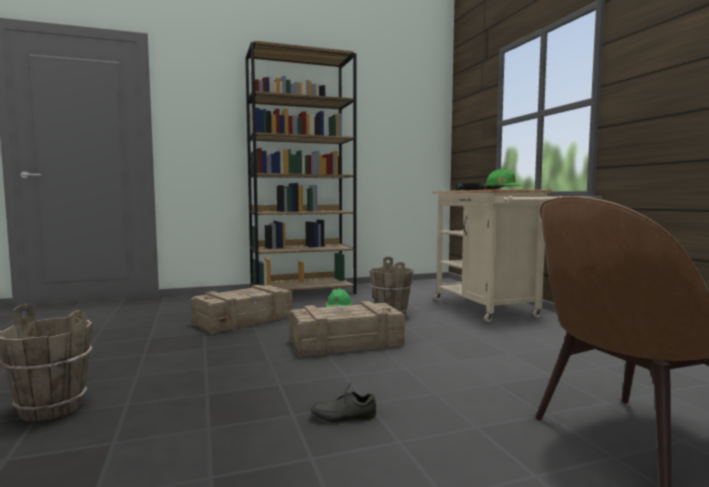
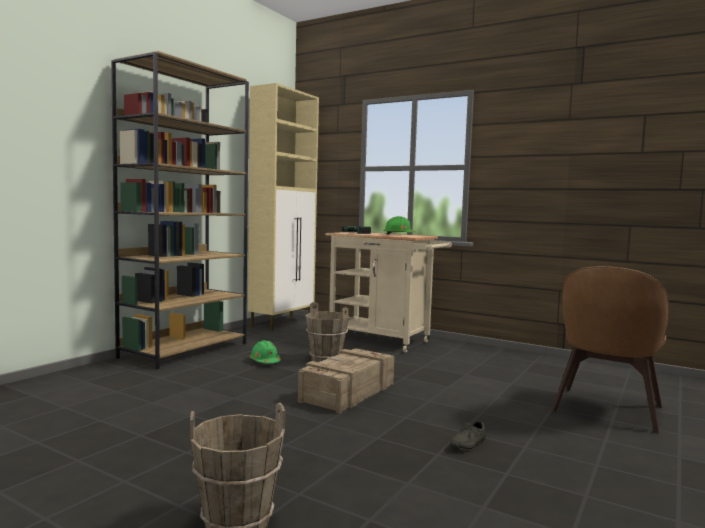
camera: 40 degrees left, 0 degrees up
crate [191,285,292,334] -> none
none -> beige cabinet [248,83,319,331]

